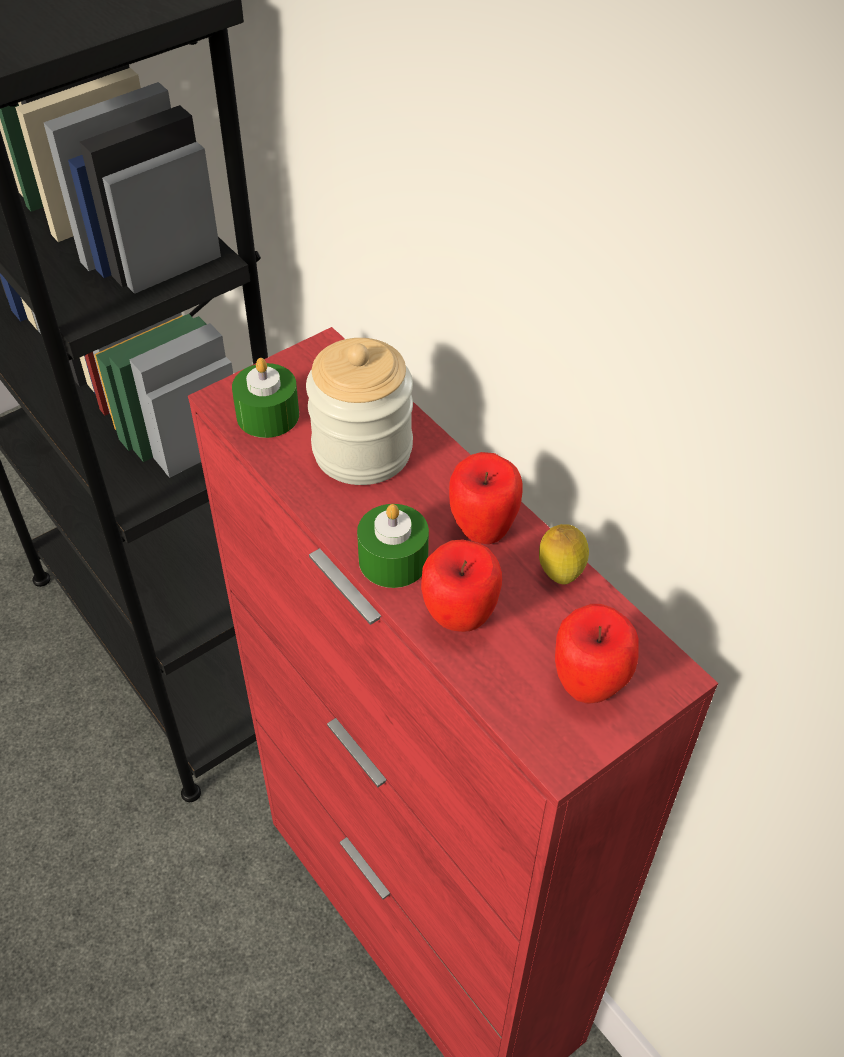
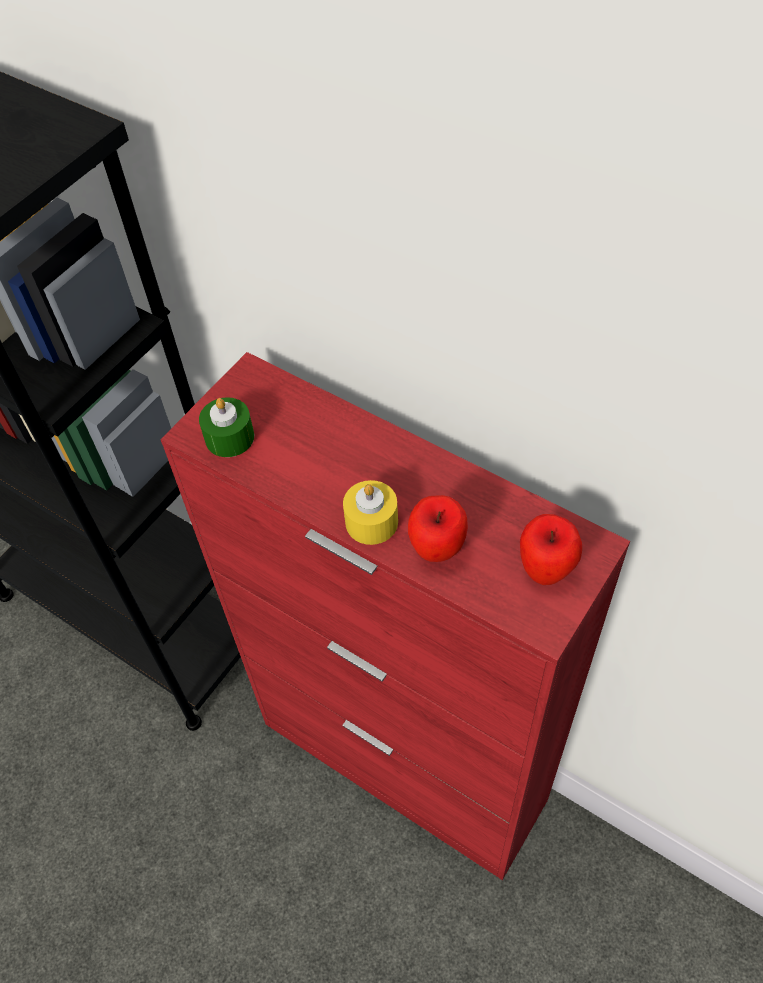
camera: 15 degrees left, 5 degrees up
jar [306,338,413,485] -> none
green candle [357,504,429,588] -> yellow candle [343,480,398,545]
apple [449,452,523,544] -> none
lemon [539,524,589,584] -> none

